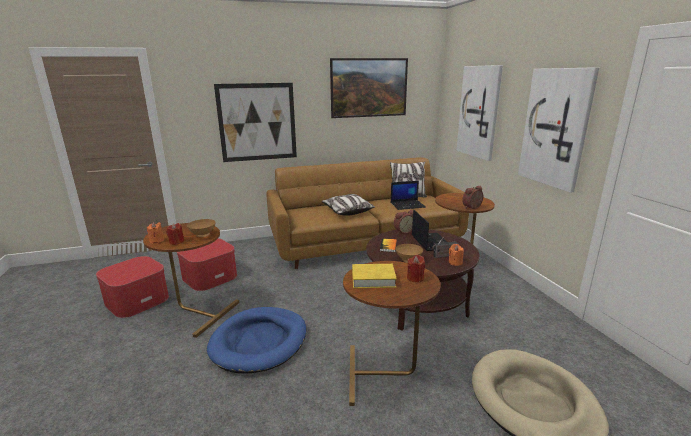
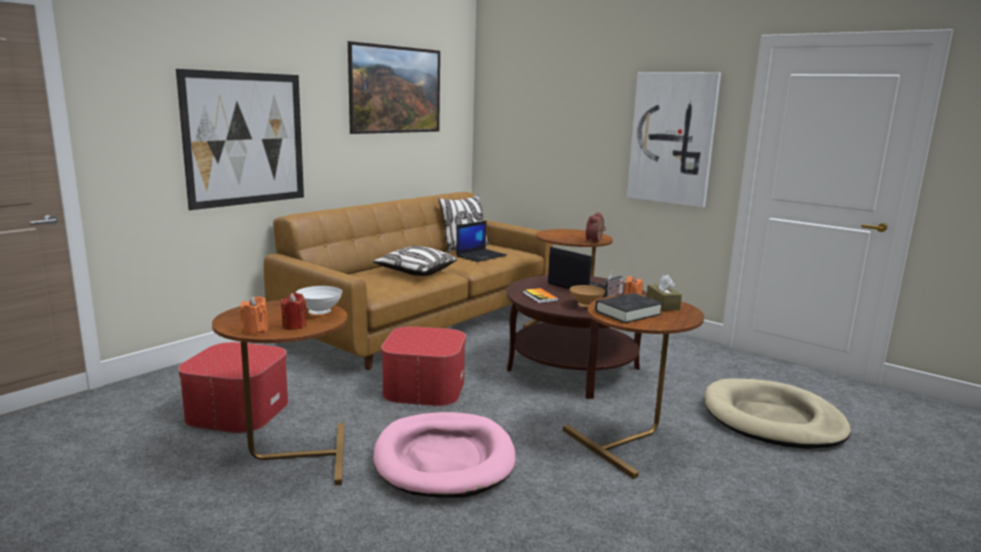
camera: 35 degrees left, 5 degrees down
ottoman [96,256,169,318] -> ottoman moved to [381,326,466,406]
brown bowl [187,219,216,237] -> white bowl [295,286,343,314]
blue dog bed [207,307,306,374] -> pink dog bed [373,412,515,498]
yellow book [352,264,397,288] -> black book [595,293,663,323]
alarm clock [394,210,413,234] -> none
red candle [407,255,425,282] -> brown tissue box [646,275,682,311]
picture [456,65,503,161] -> none

